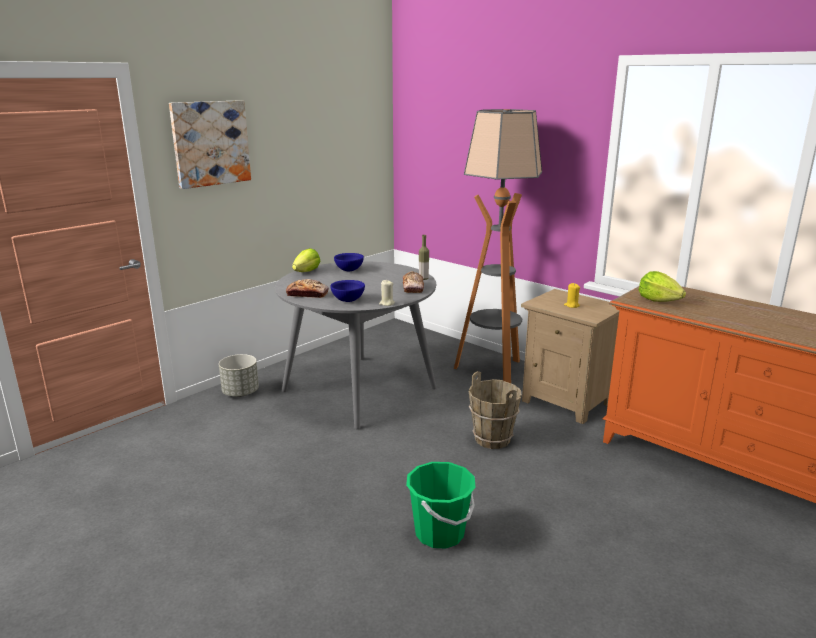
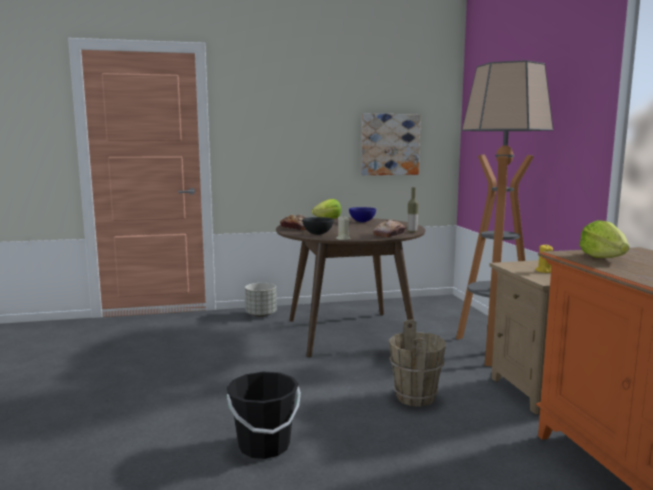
camera: 35 degrees right, 10 degrees down
picture [169,100,251,189] -> picture moved to [361,114,421,175]
grey dining table [275,261,437,429] -> brown dining table [276,218,426,357]
blue bowl [330,280,365,302] -> black bowl [302,217,334,235]
green bucket [406,462,476,548] -> black bucket [227,372,301,459]

